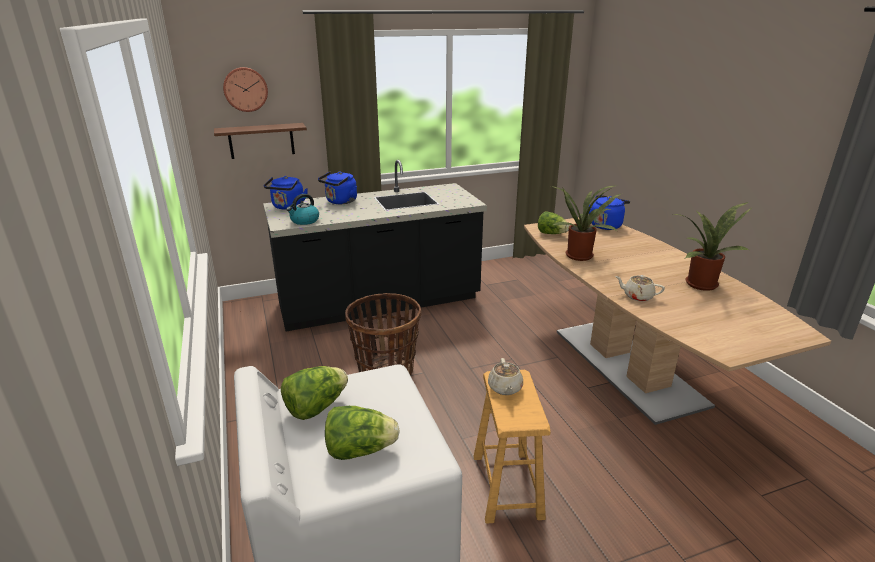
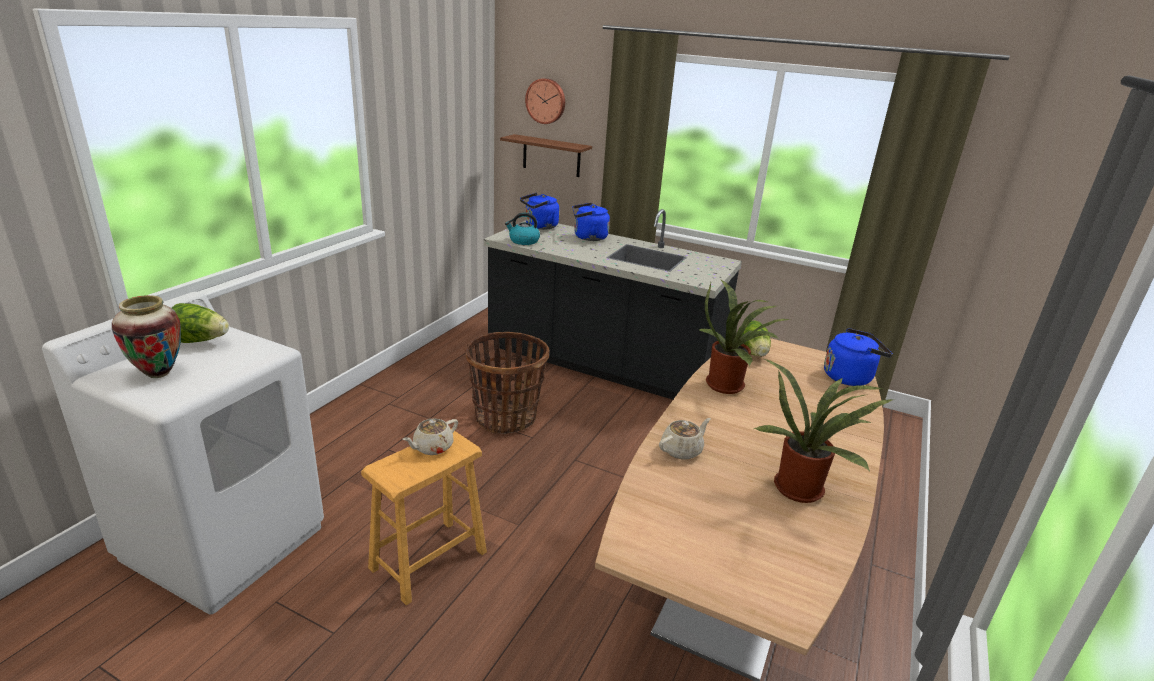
camera: 45 degrees right, 0 degrees up
lettuce [325,406,400,460] -> vase [112,295,181,378]
beige teapot [615,275,665,301] -> beige teapot turned 75 degrees clockwise [659,418,711,459]

